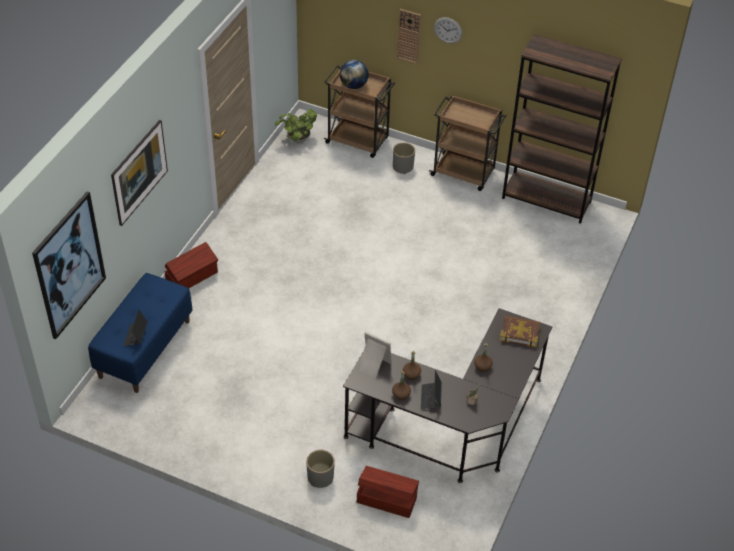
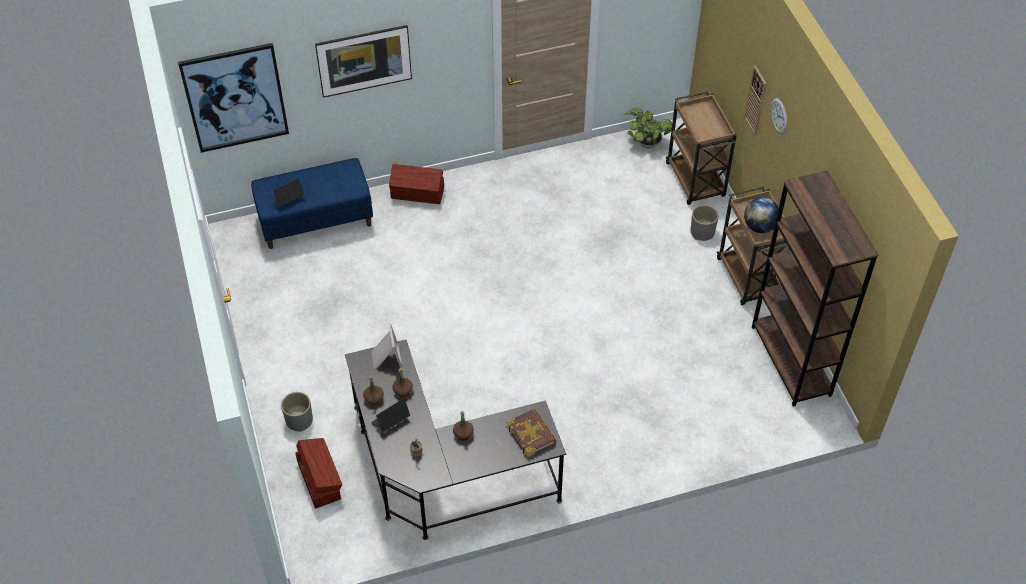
camera: 50 degrees right, 5 degrees up
globe [340,60,369,89] -> globe moved to [744,197,779,233]

